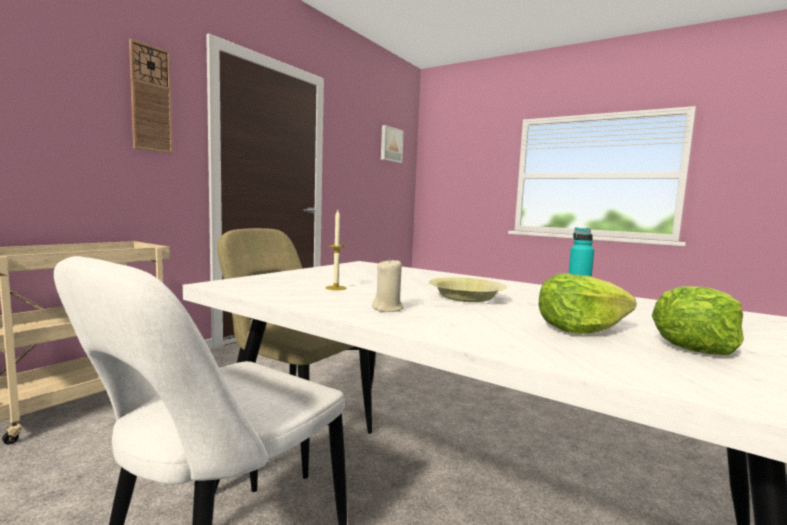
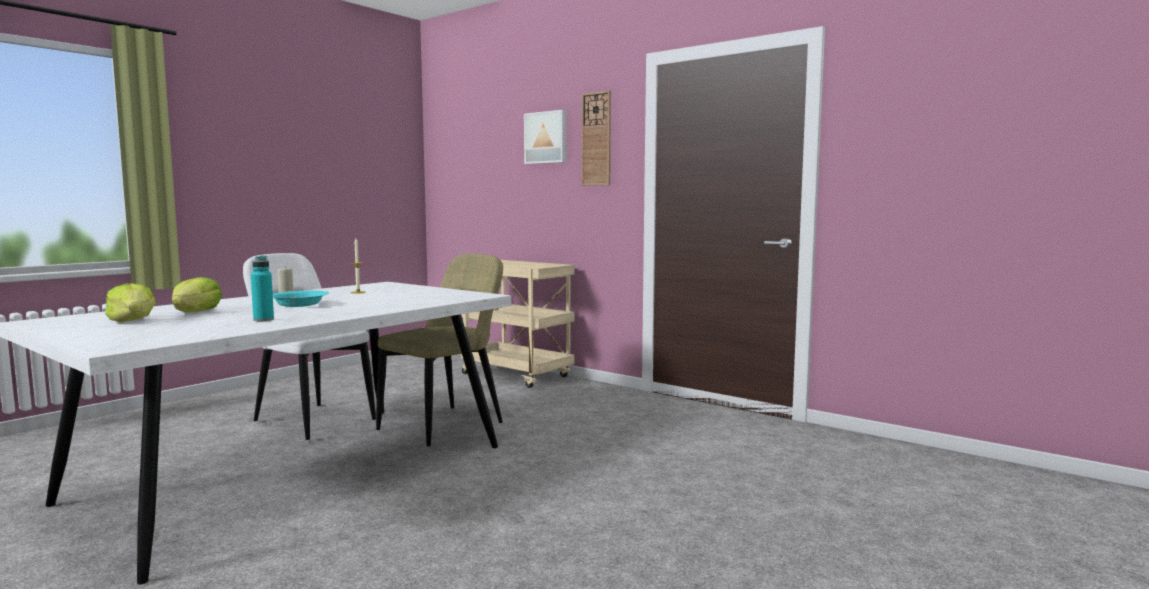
camera: 95 degrees right, 0 degrees up
picture [381,125,403,163] -> picture moved to [524,110,566,164]
yellow bowl [429,277,507,302] -> turquoise bowl [273,291,329,307]

